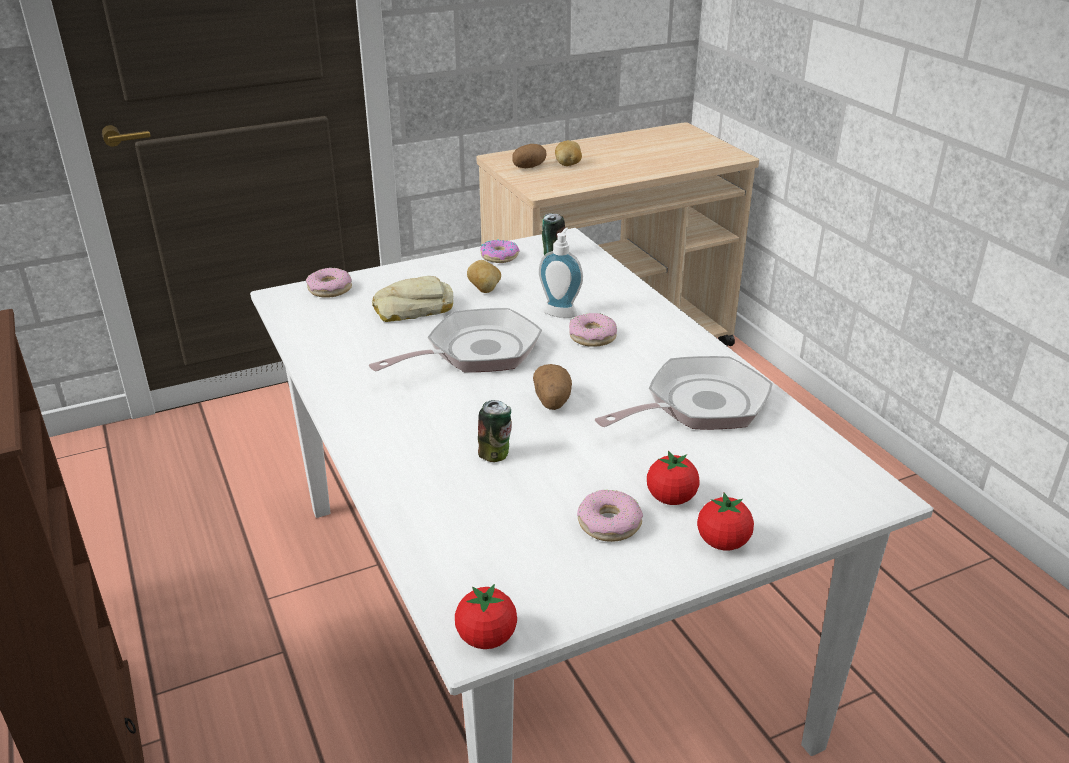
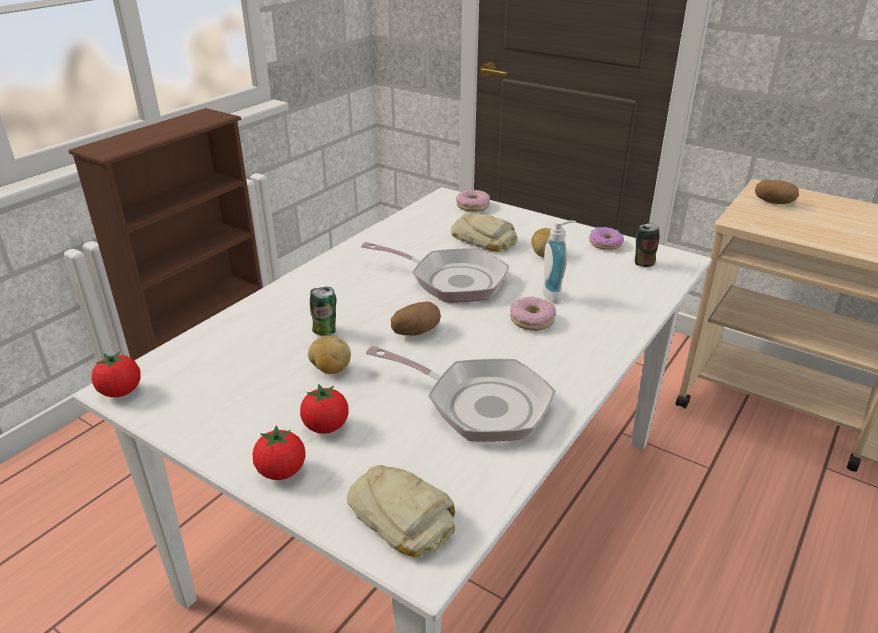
camera: 60 degrees right, 0 degrees up
potato [555,140,582,166] -> potato moved to [308,336,351,374]
donut [577,490,643,542] -> none
none -> bread [347,465,455,557]

